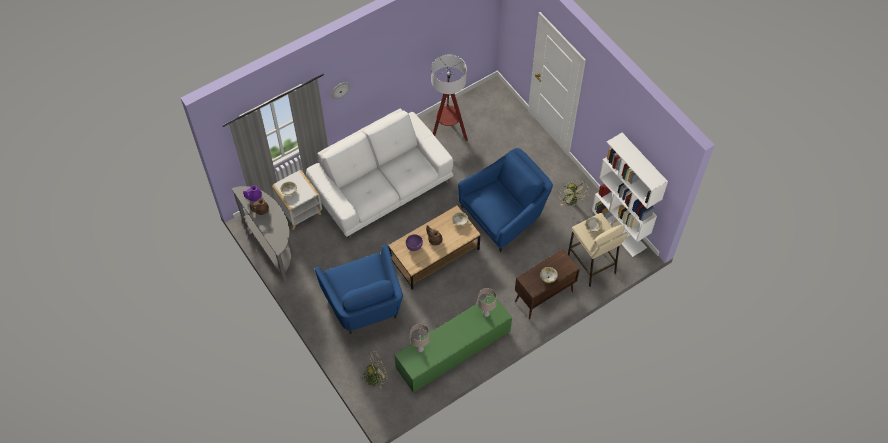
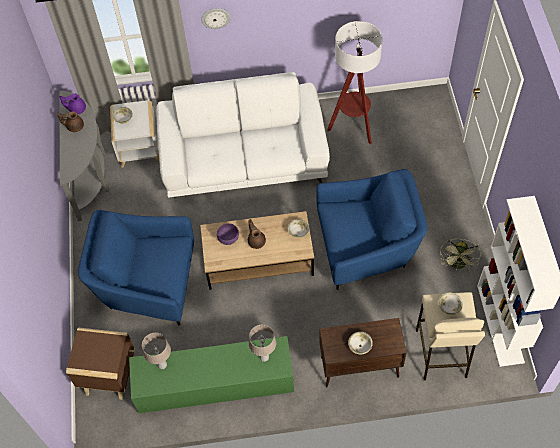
camera: 30 degrees right, 0 degrees up
blue armchair [315,244,403,334] -> blue armchair turned 90 degrees clockwise [78,210,194,326]
green fan [360,351,387,389] -> brown side table [66,328,134,400]

